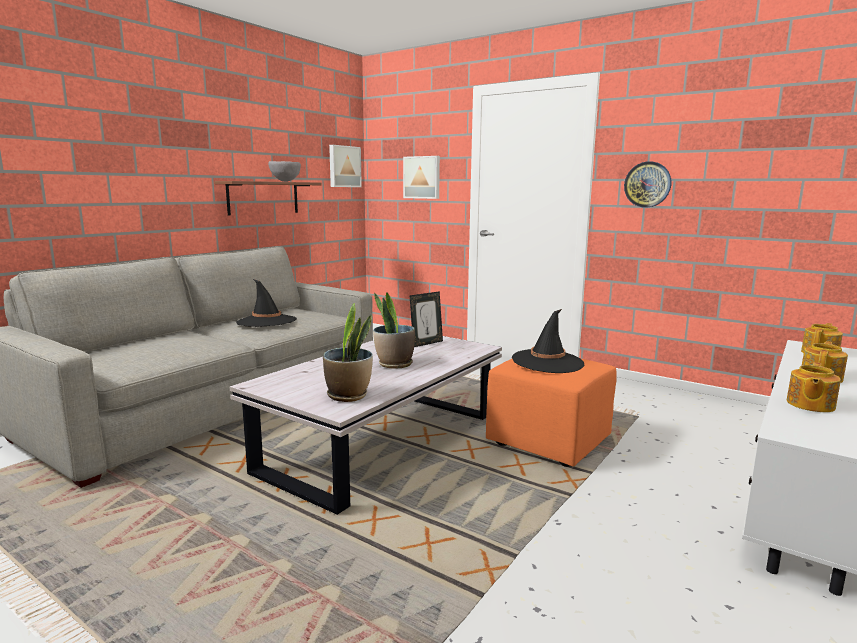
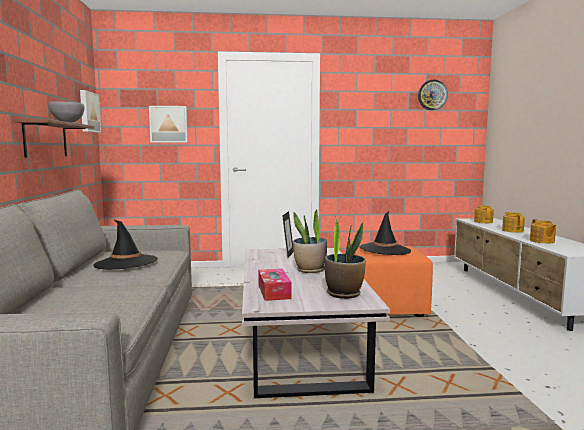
camera: 40 degrees left, 5 degrees down
wall clock [624,161,671,208] -> wall clock moved to [418,80,448,110]
none -> tissue box [258,269,292,301]

